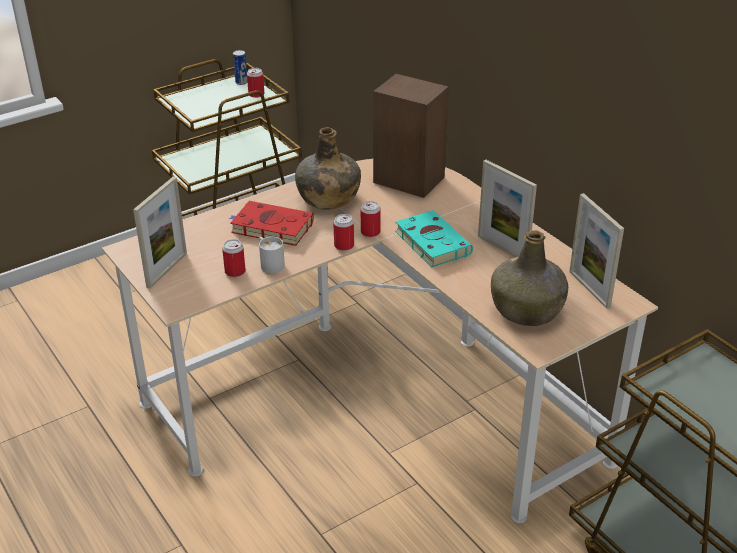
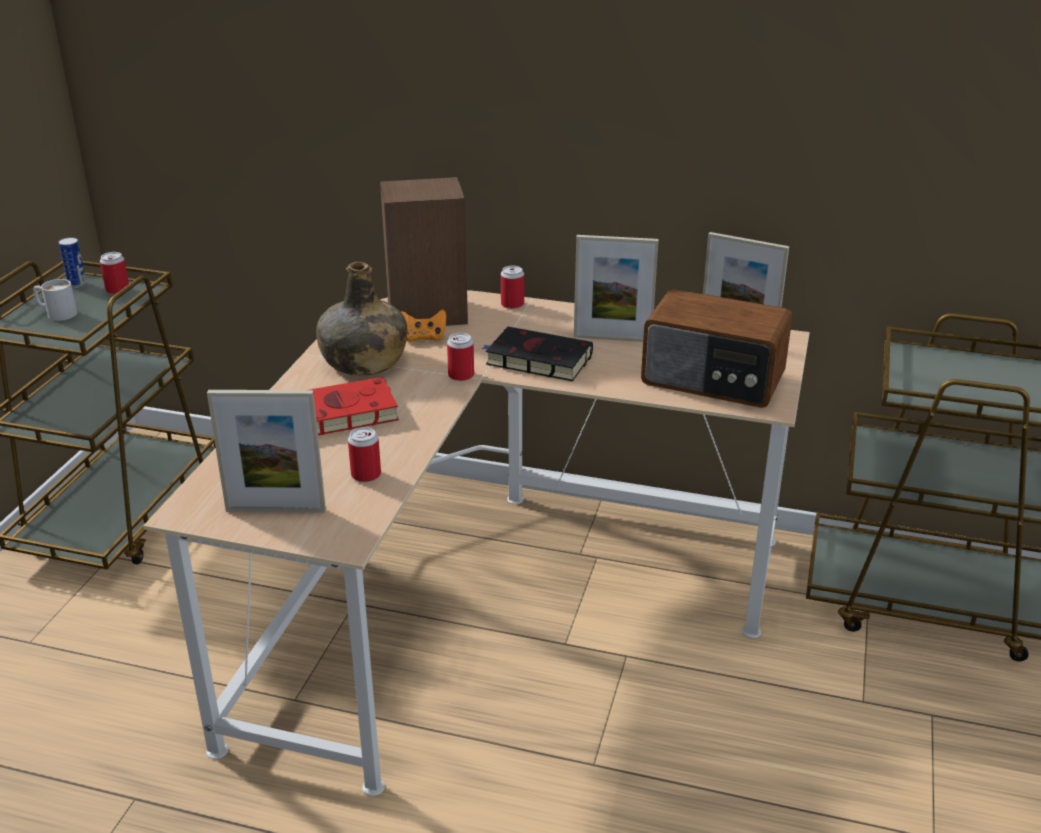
camera: 40 degrees left, 5 degrees down
picture frame [133,177,187,289] -> picture frame turned 105 degrees clockwise [207,390,326,513]
white mug [259,237,285,273] -> white mug moved to [34,279,77,321]
can [333,214,354,251] -> can moved to [501,266,524,309]
turquoise book [395,210,473,268] -> black book [481,327,593,381]
green bottle [491,230,568,326] -> radio [641,289,793,408]
none -> orange game controller [401,309,446,342]

